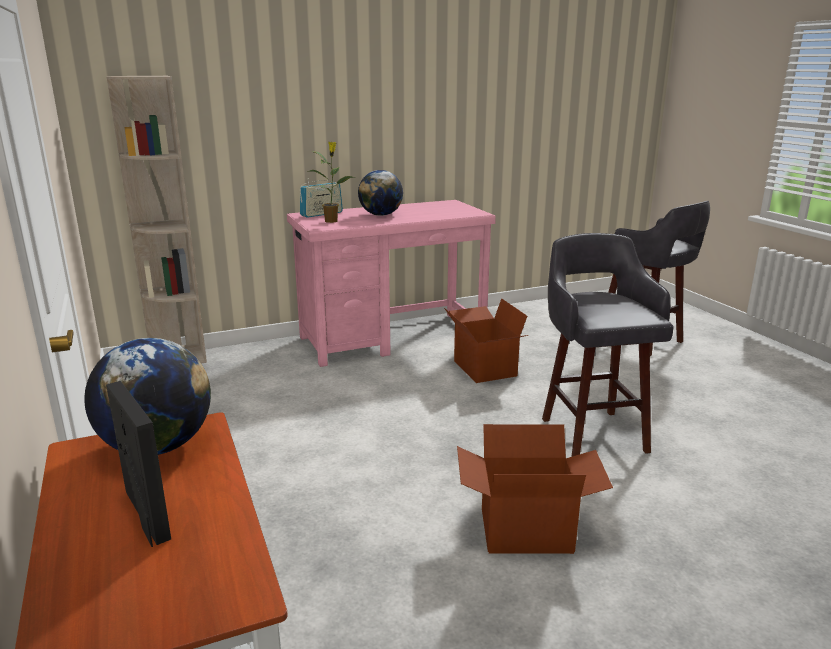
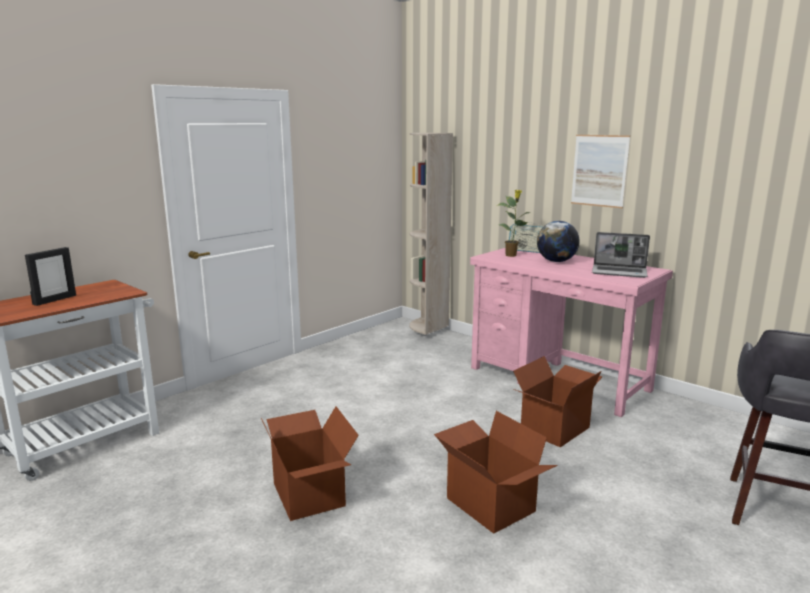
camera: 65 degrees right, 5 degrees down
globe [84,338,211,455] -> none
grey stool [542,233,673,457] -> cardboard box [434,411,558,534]
none -> picture [571,135,630,208]
none -> laptop [592,232,650,278]

